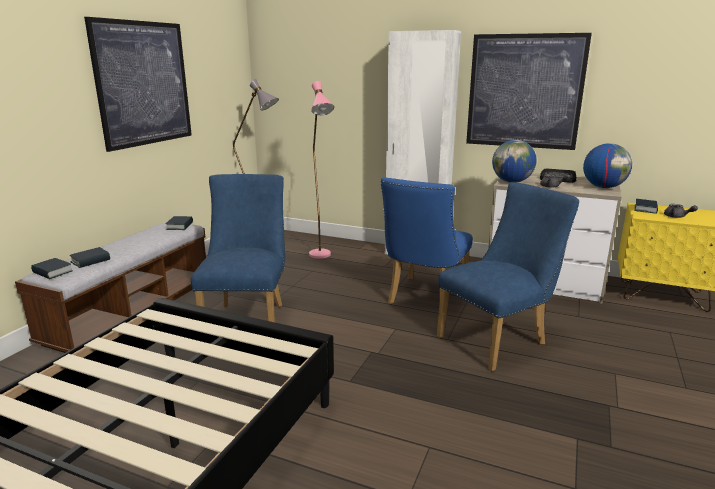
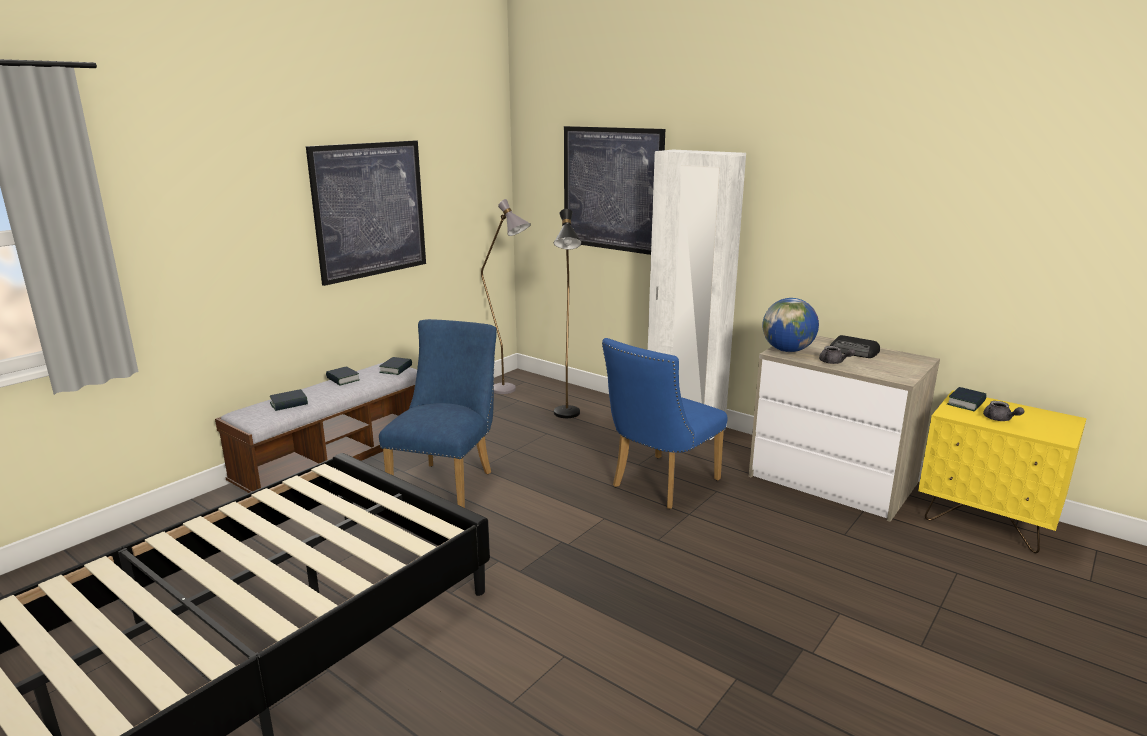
camera: 15 degrees right, 0 degrees up
book [31,258,73,279] -> book moved to [326,366,360,386]
pink floor lamp [309,81,334,259] -> black floor lamp [554,209,582,418]
blue chair [437,182,580,371] -> none
picture [466,33,592,150] -> picture moved to [564,126,665,255]
globe [583,143,632,188] -> none

